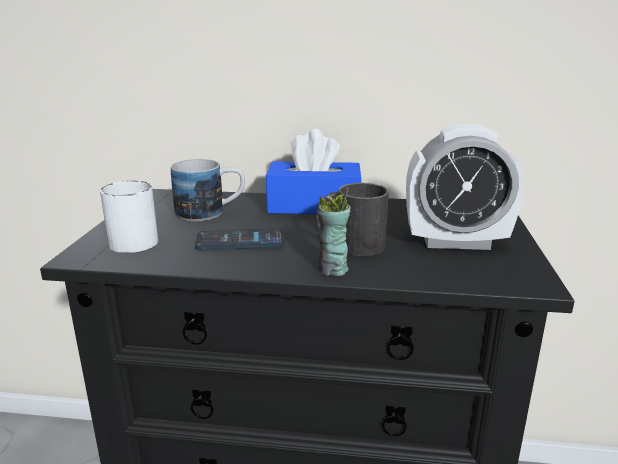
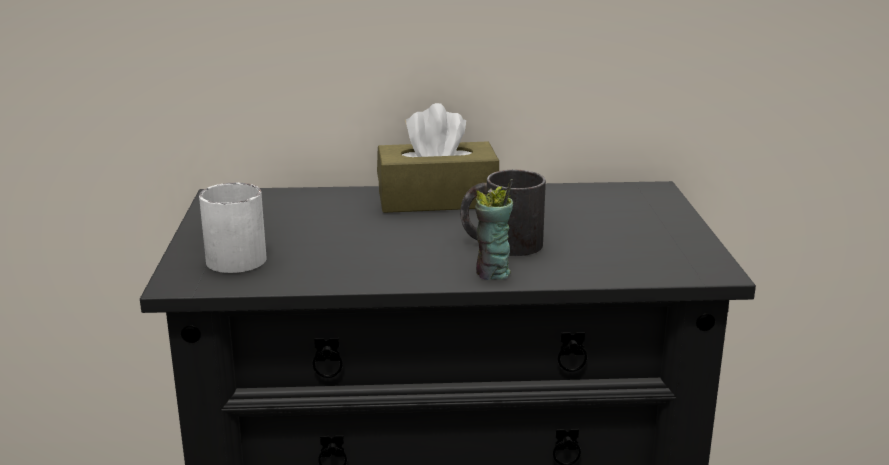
camera: 10 degrees left, 0 degrees up
mug [171,159,245,222] -> none
phone [195,228,284,250] -> none
blue tissue box [266,129,361,214] -> brown tissue box [377,103,499,213]
alarm clock [406,124,524,250] -> none

